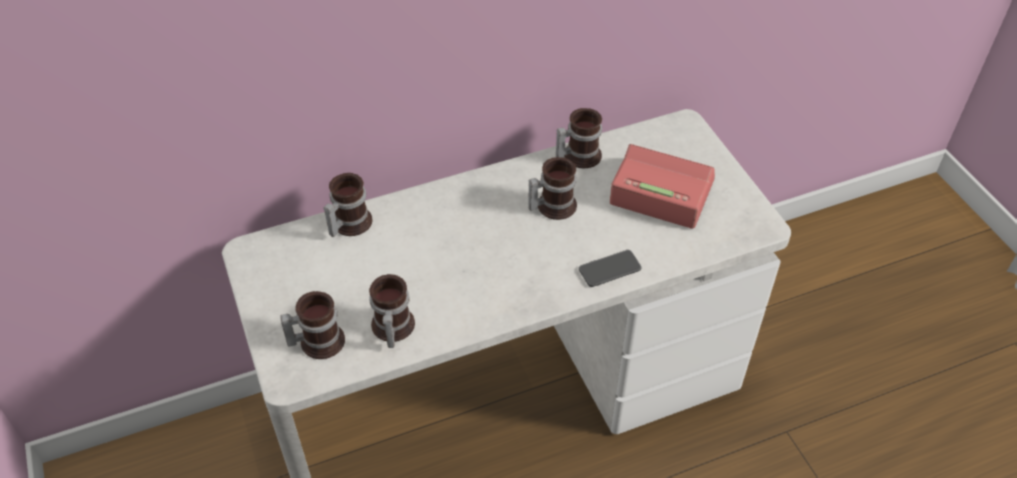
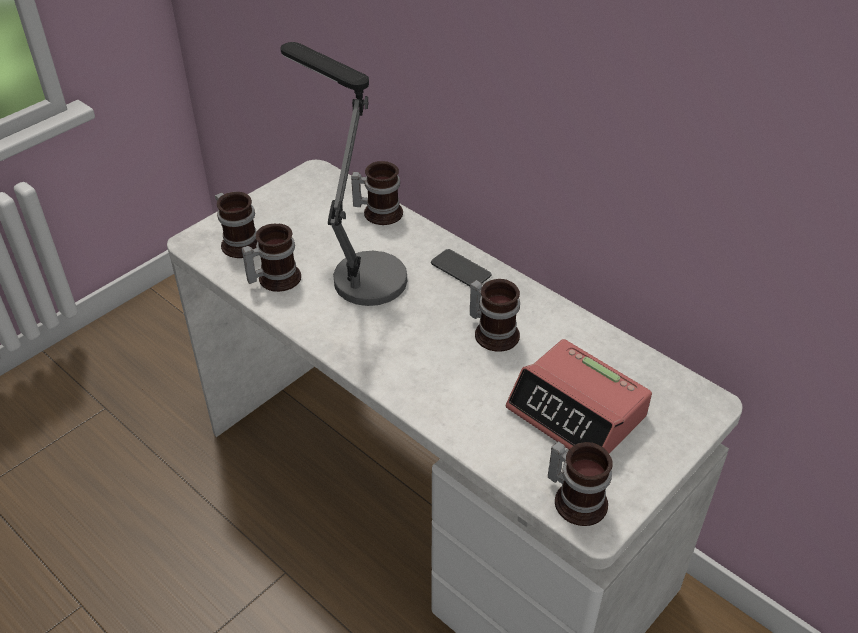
camera: 65 degrees right, 5 degrees down
mug [556,108,602,169] -> mug moved to [548,441,613,526]
phone [579,250,641,287] -> phone moved to [431,249,492,286]
alarm clock [610,144,715,229] -> alarm clock turned 135 degrees clockwise [506,339,652,453]
none -> table lamp [280,42,407,306]

